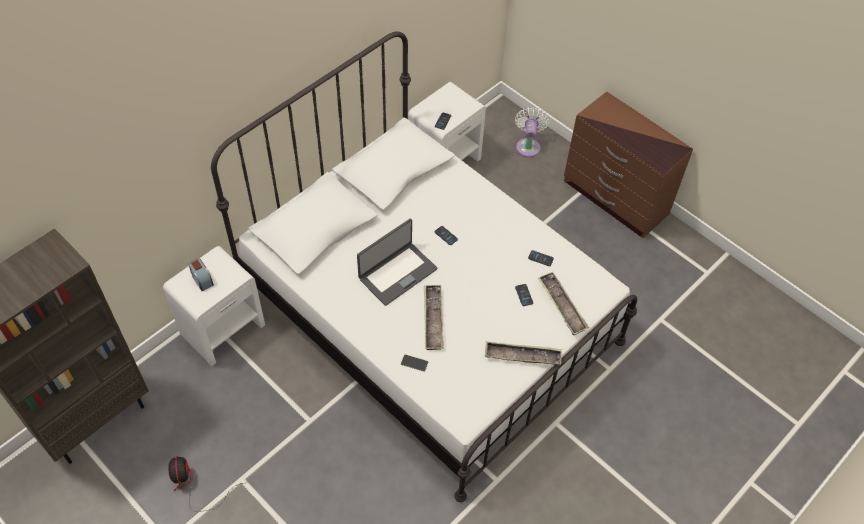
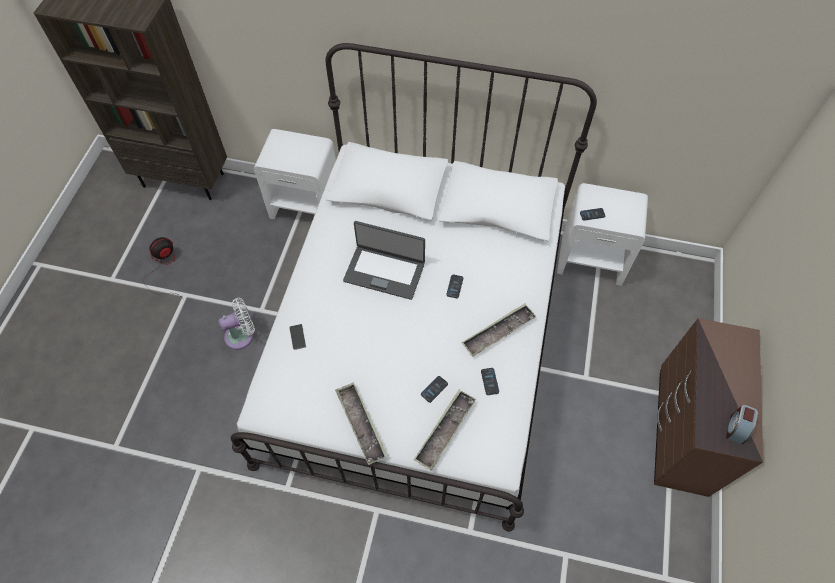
camera: 60 degrees right, 5 degrees up
alarm clock [189,258,214,291] -> alarm clock moved to [726,405,758,444]
tray [424,285,444,350] -> tray moved to [461,304,537,357]
white fan [515,107,549,157] -> white fan moved to [218,298,255,350]

